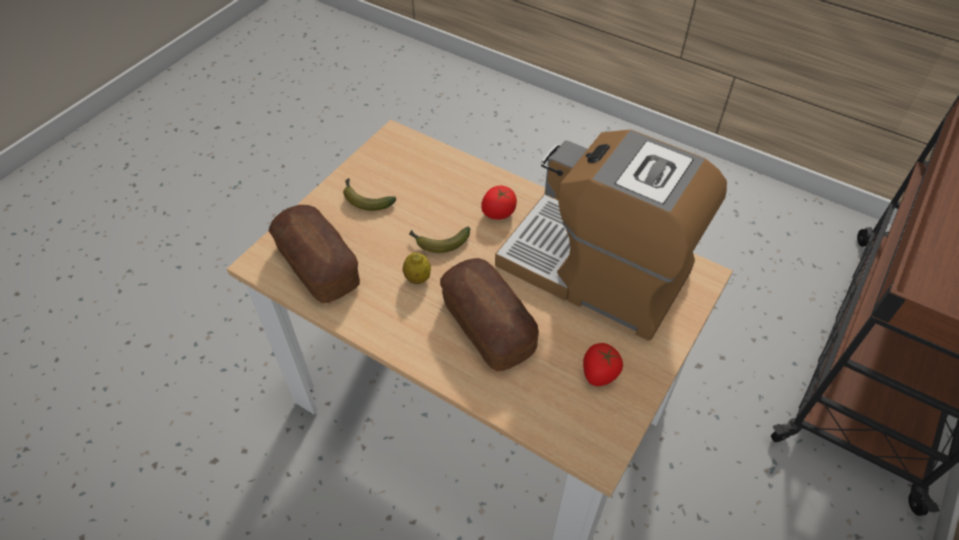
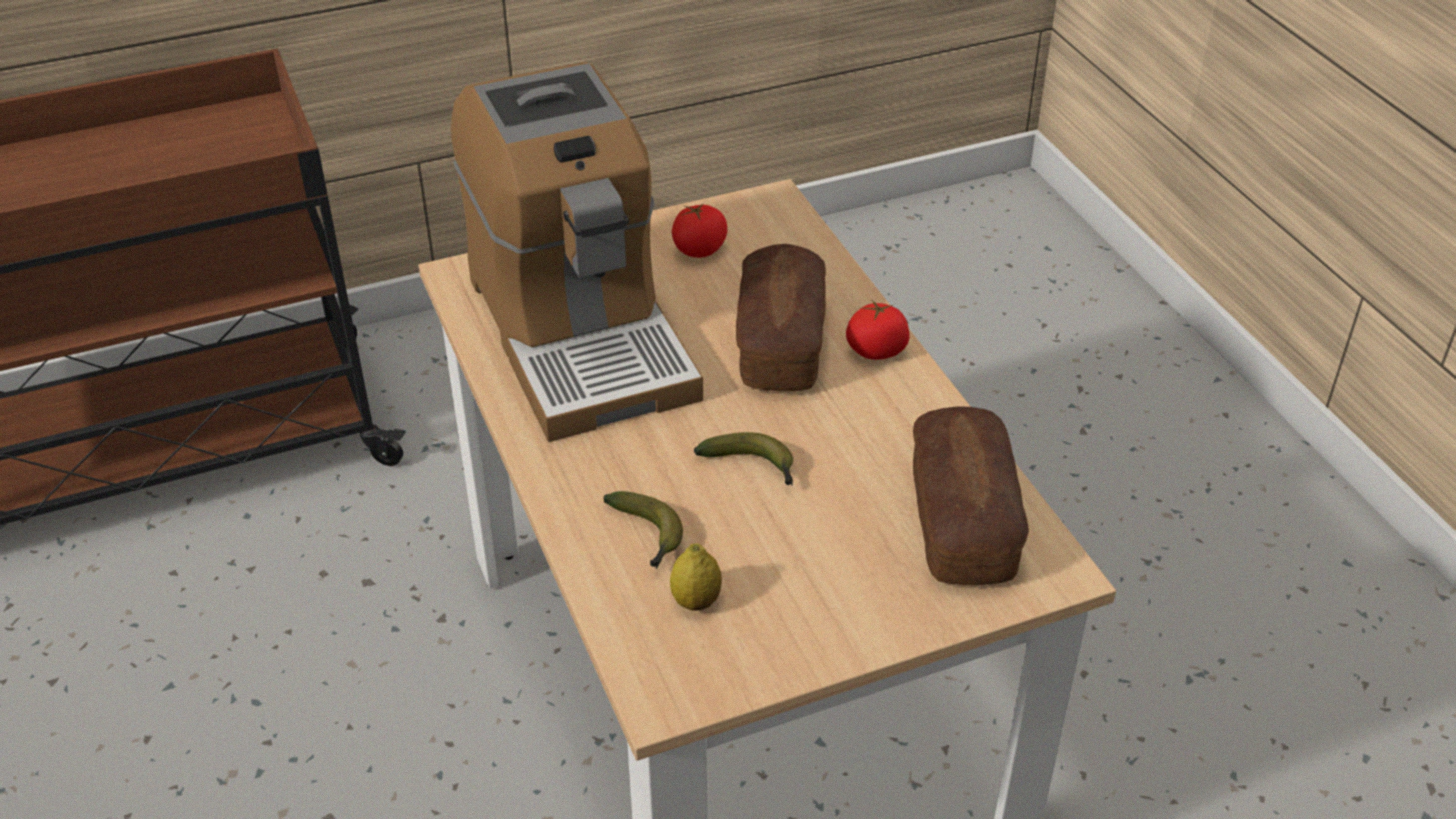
camera: 145 degrees left, 10 degrees down
banana [343,178,396,211] -> banana moved to [603,491,683,569]
lemon [403,253,431,284] -> lemon moved to [670,543,722,611]
tomato [481,186,517,220] -> tomato moved to [846,299,909,360]

